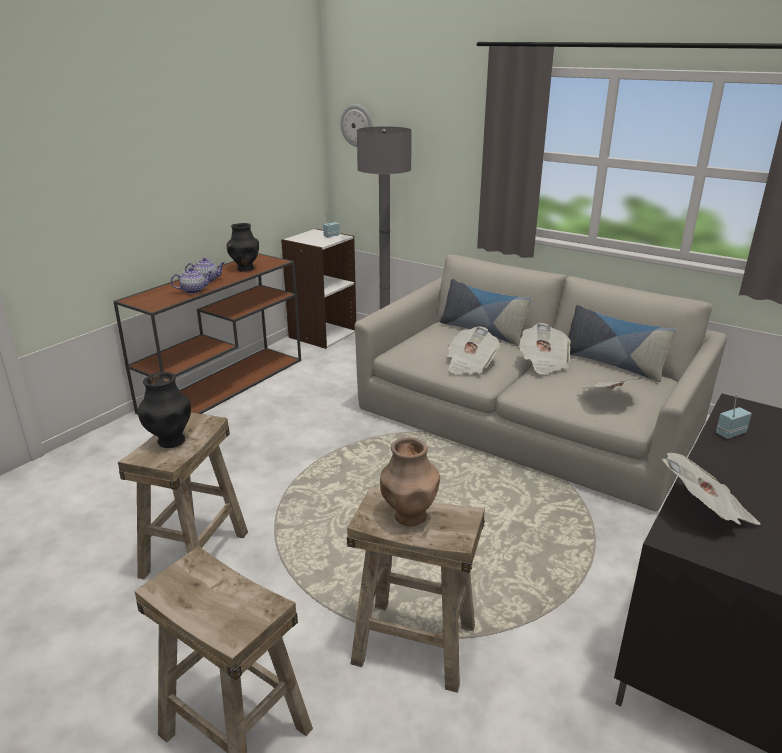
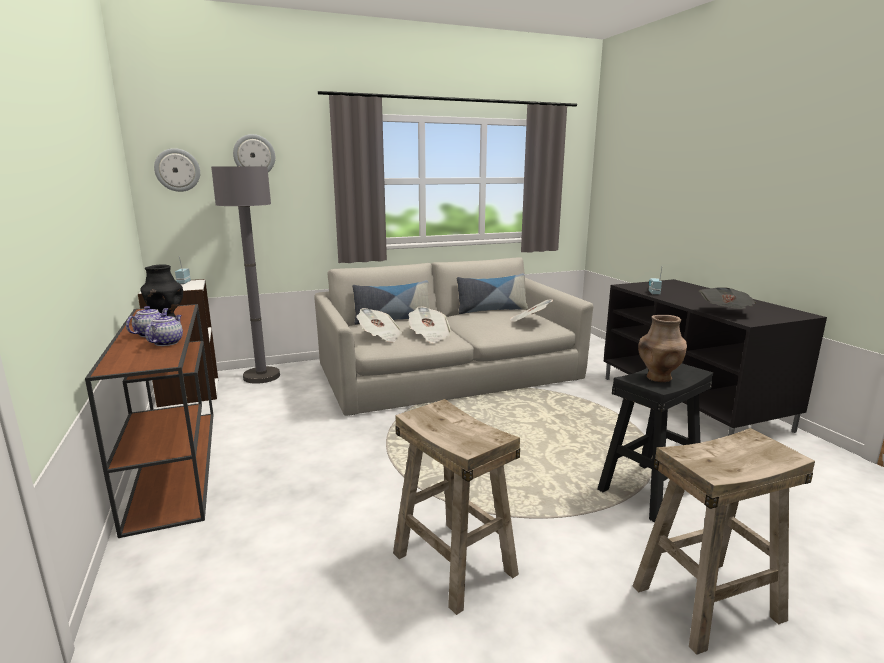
camera: 55 degrees left, 10 degrees down
black vase [138,372,191,448] -> none
beige stool [347,486,485,693] -> black stool [597,364,713,522]
newspaper [518,323,571,374] -> newspaper moved to [356,308,403,342]
none -> wall clock [233,134,275,172]

